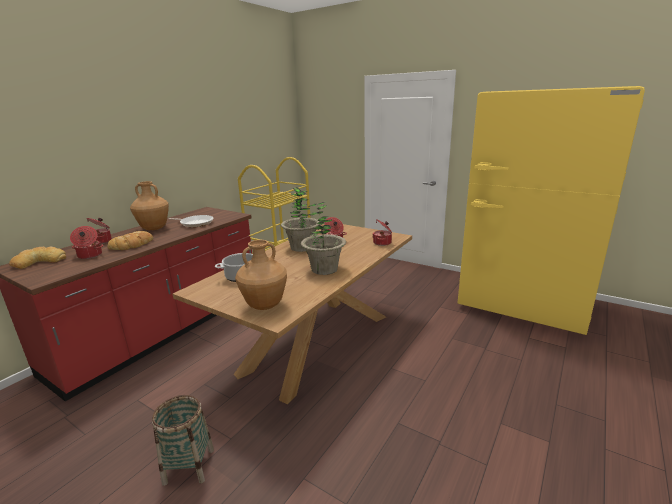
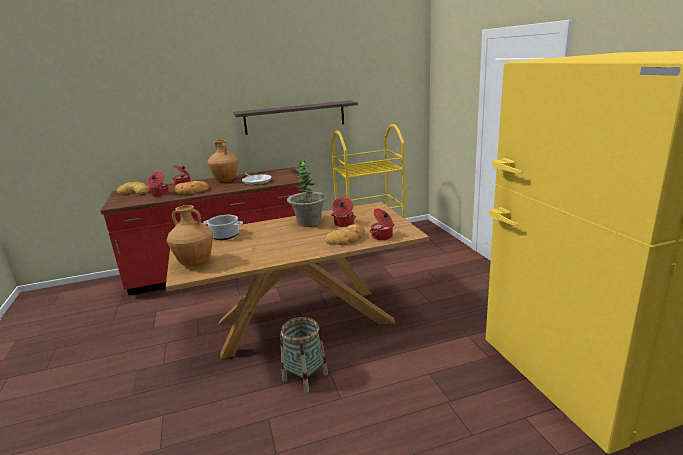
camera: 40 degrees right, 0 degrees up
basket [152,395,214,486] -> basket moved to [280,317,328,393]
potted plant [301,201,346,275] -> none
none -> shelf [233,101,358,135]
none -> bread [326,224,365,245]

